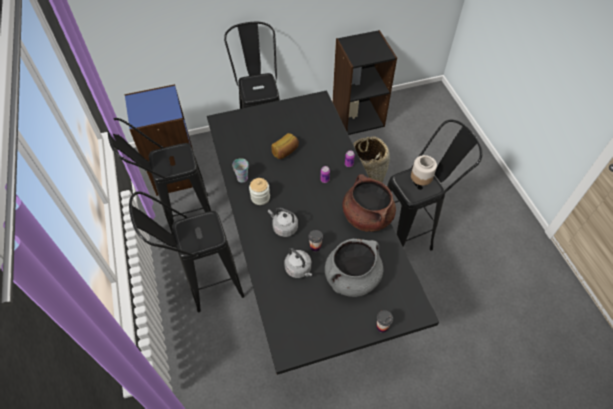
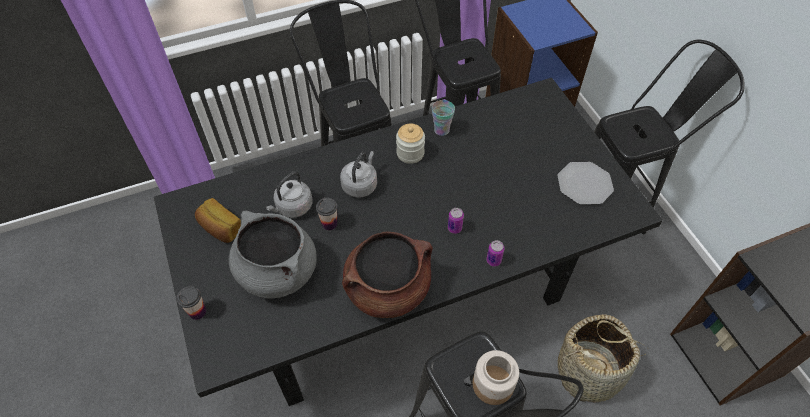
camera: 85 degrees right, 0 degrees up
bread [271,133,299,159] -> bread moved to [195,198,241,243]
none -> plate [557,162,614,205]

